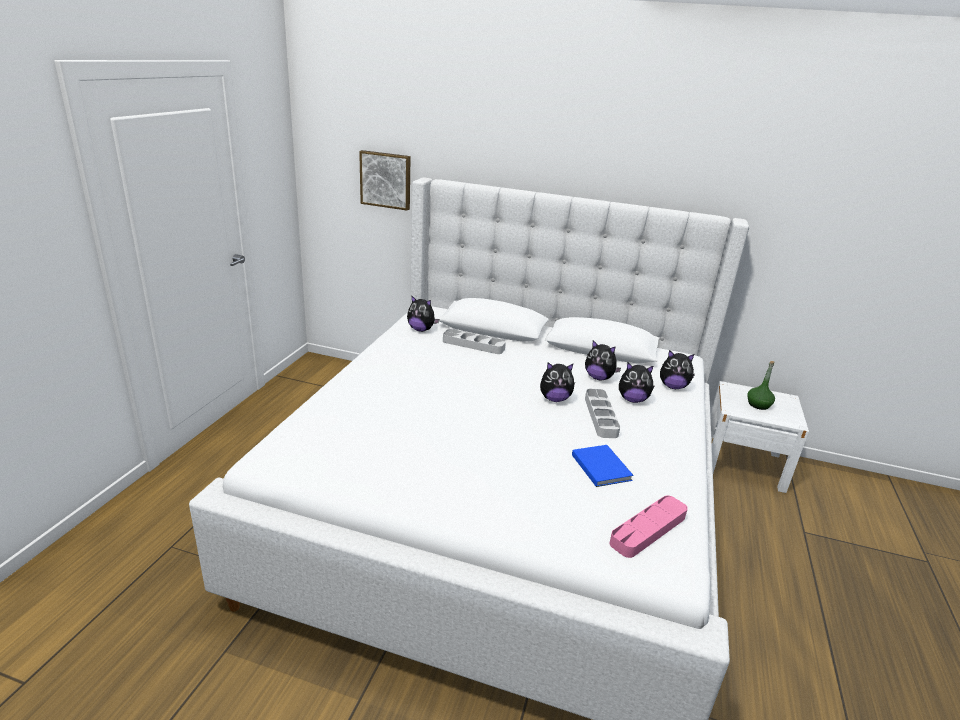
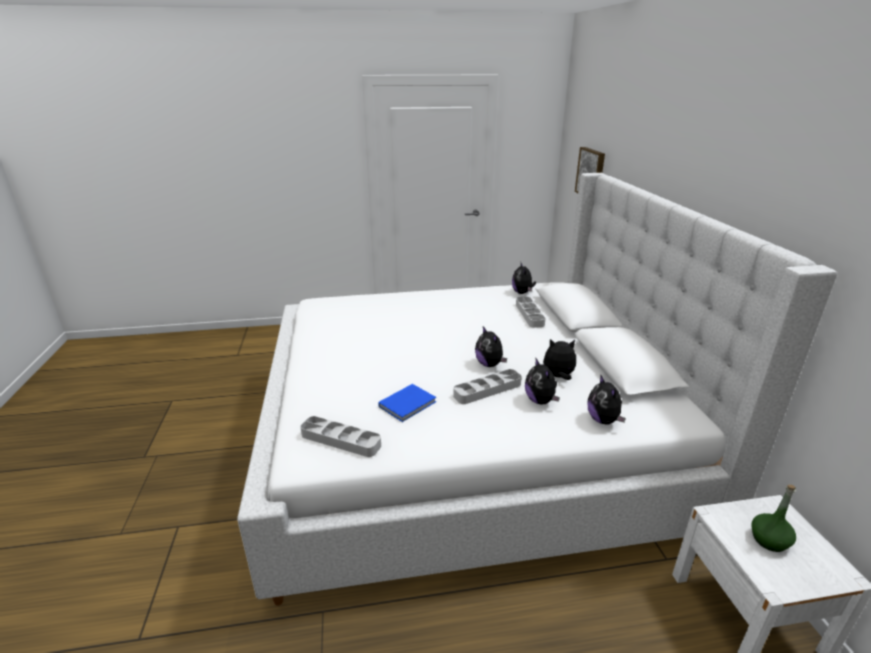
camera: 65 degrees right, 0 degrees up
plush toy [585,340,621,380] -> plush toy turned 90 degrees clockwise [543,339,576,380]
pink tray [610,495,688,558] -> grey tray [300,416,381,457]

